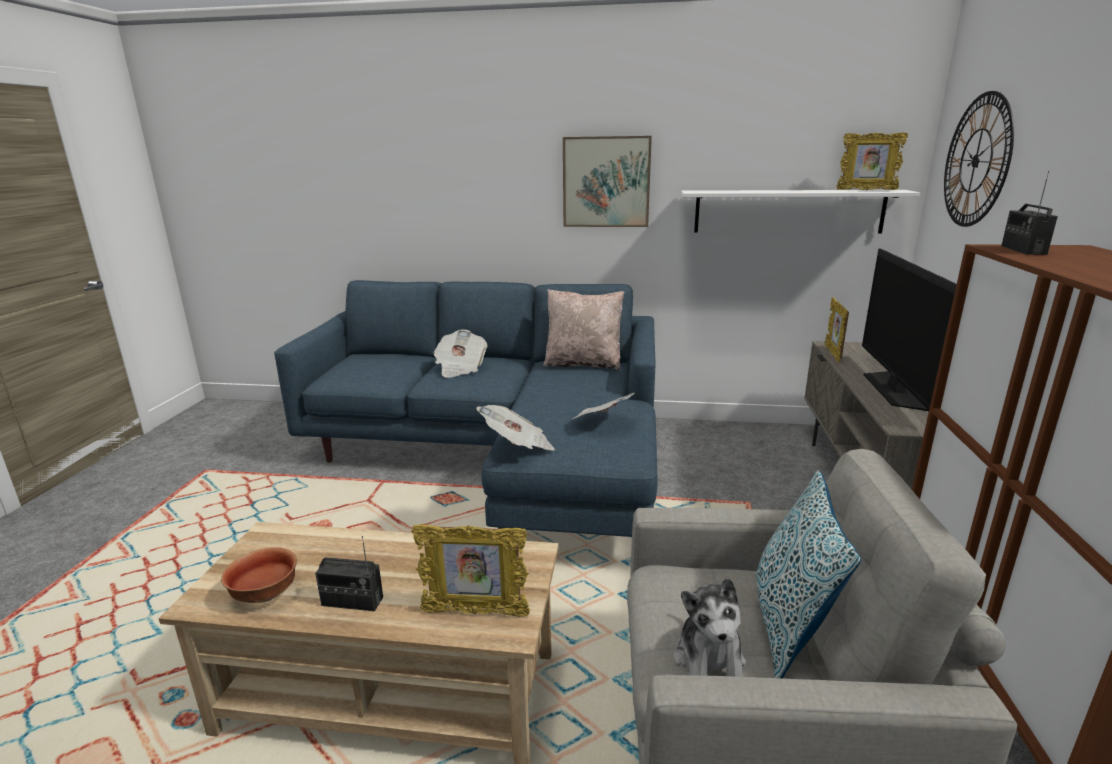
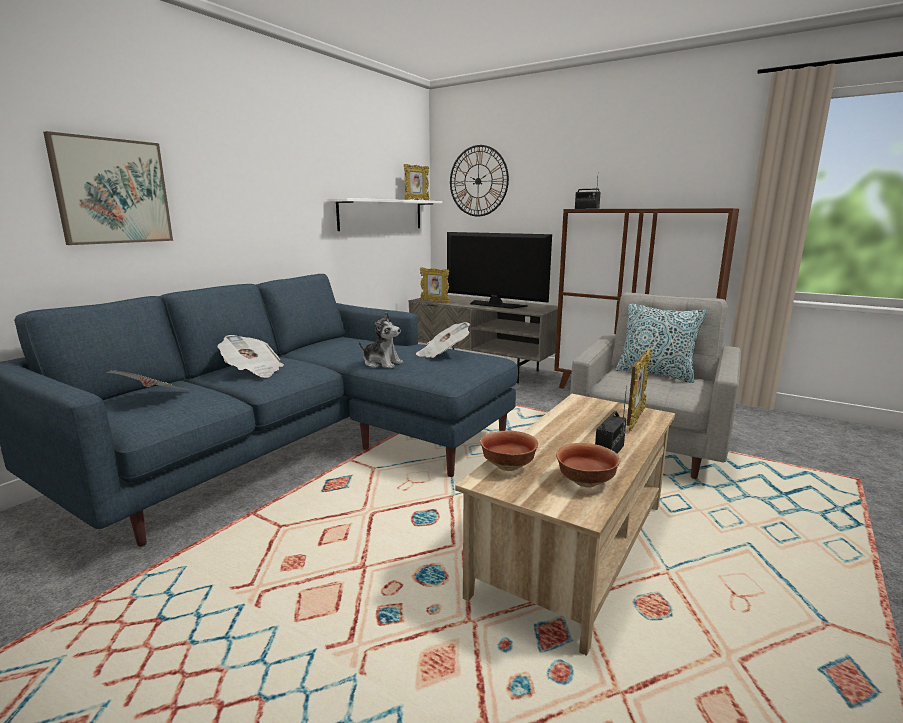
camera: 65 degrees left, 5 degrees down
newspaper [476,405,556,451] -> newspaper moved to [106,371,188,390]
beige pillow [543,289,625,371] -> none
picture [563,136,652,227] -> picture moved to [43,131,173,245]
plush toy [674,578,746,677] -> plush toy moved to [359,312,403,369]
none -> bowl [480,430,538,471]

